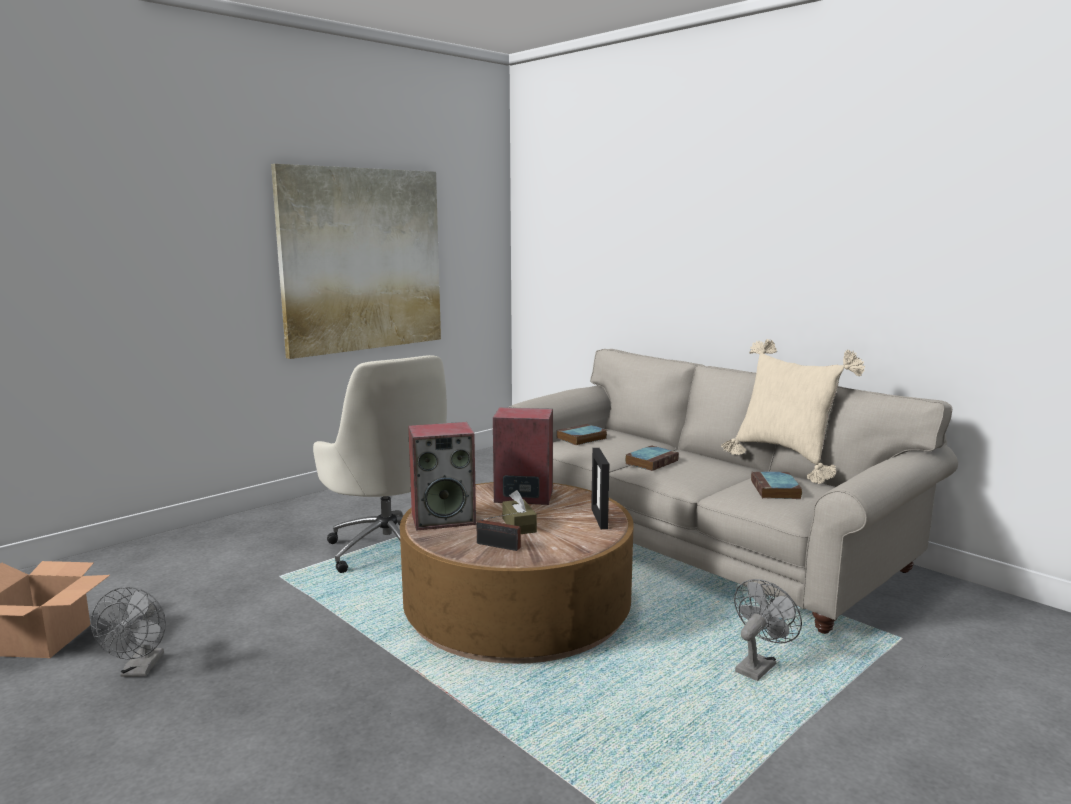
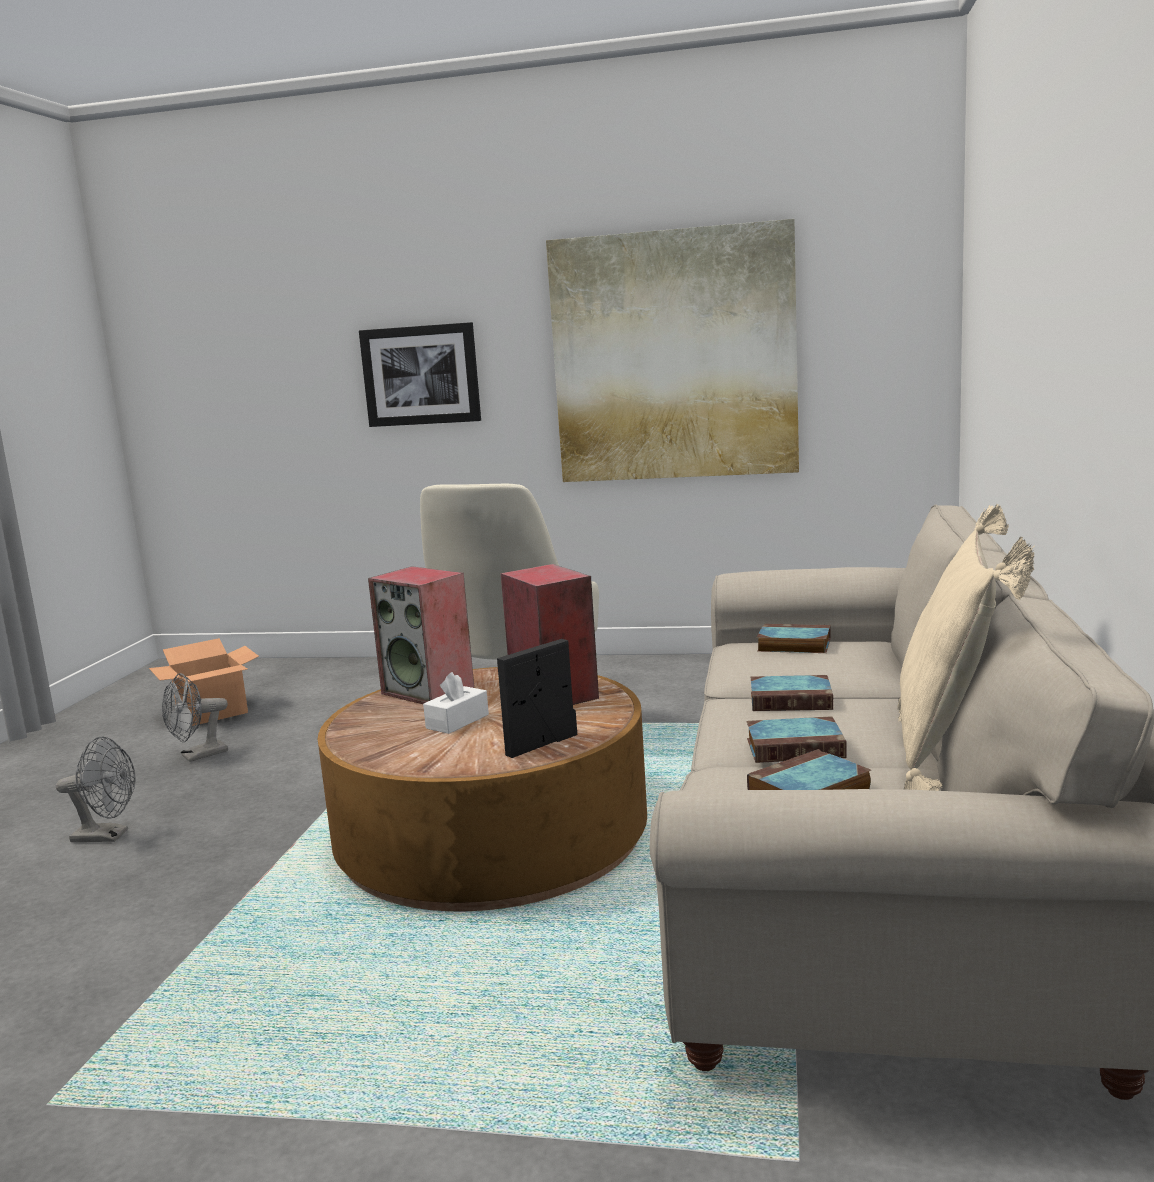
camera: 55 degrees right, 0 degrees up
radio [476,511,525,551] -> none
brown tissue box [502,490,537,534] -> white tissue box [423,672,489,734]
grey fan [734,579,802,681] -> grey fan moved to [56,736,136,842]
none -> picture [359,322,481,427]
none -> book [746,716,847,763]

